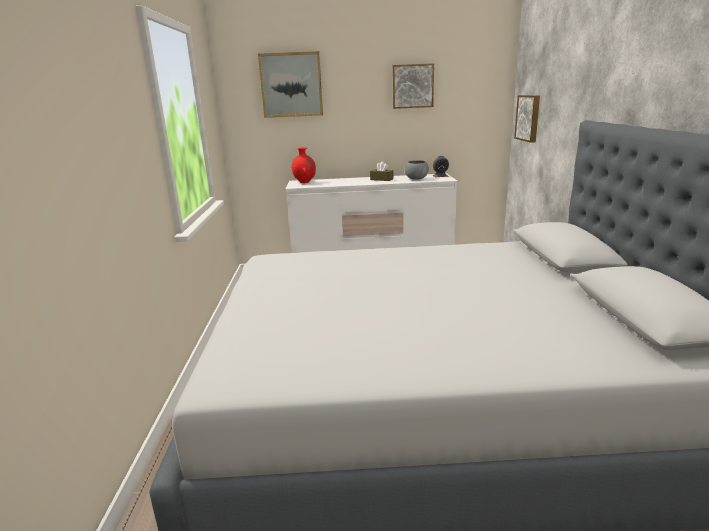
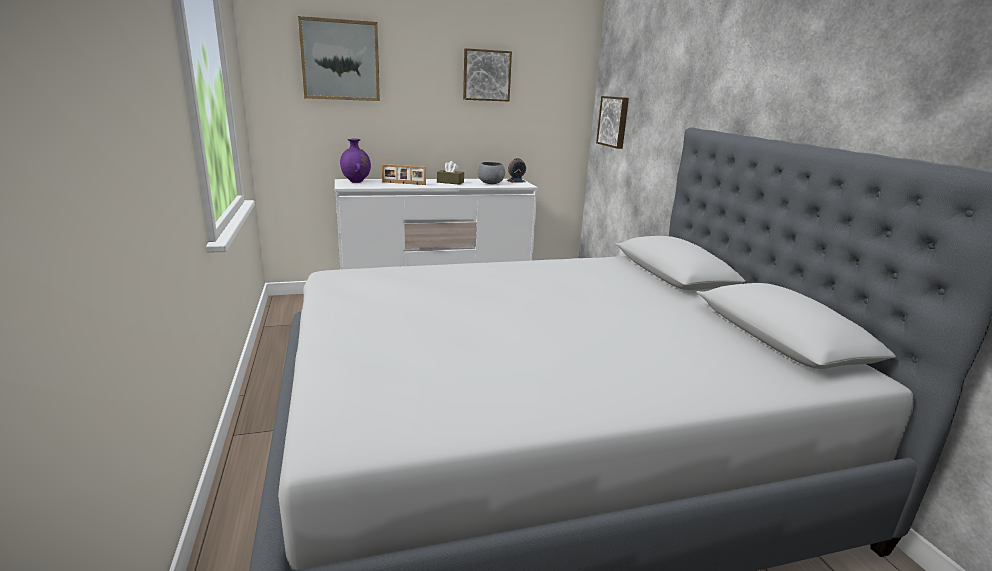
camera: 15 degrees left, 0 degrees up
red vase [291,147,316,183] -> purple vase [340,139,371,183]
none -> picture frame [382,164,426,185]

